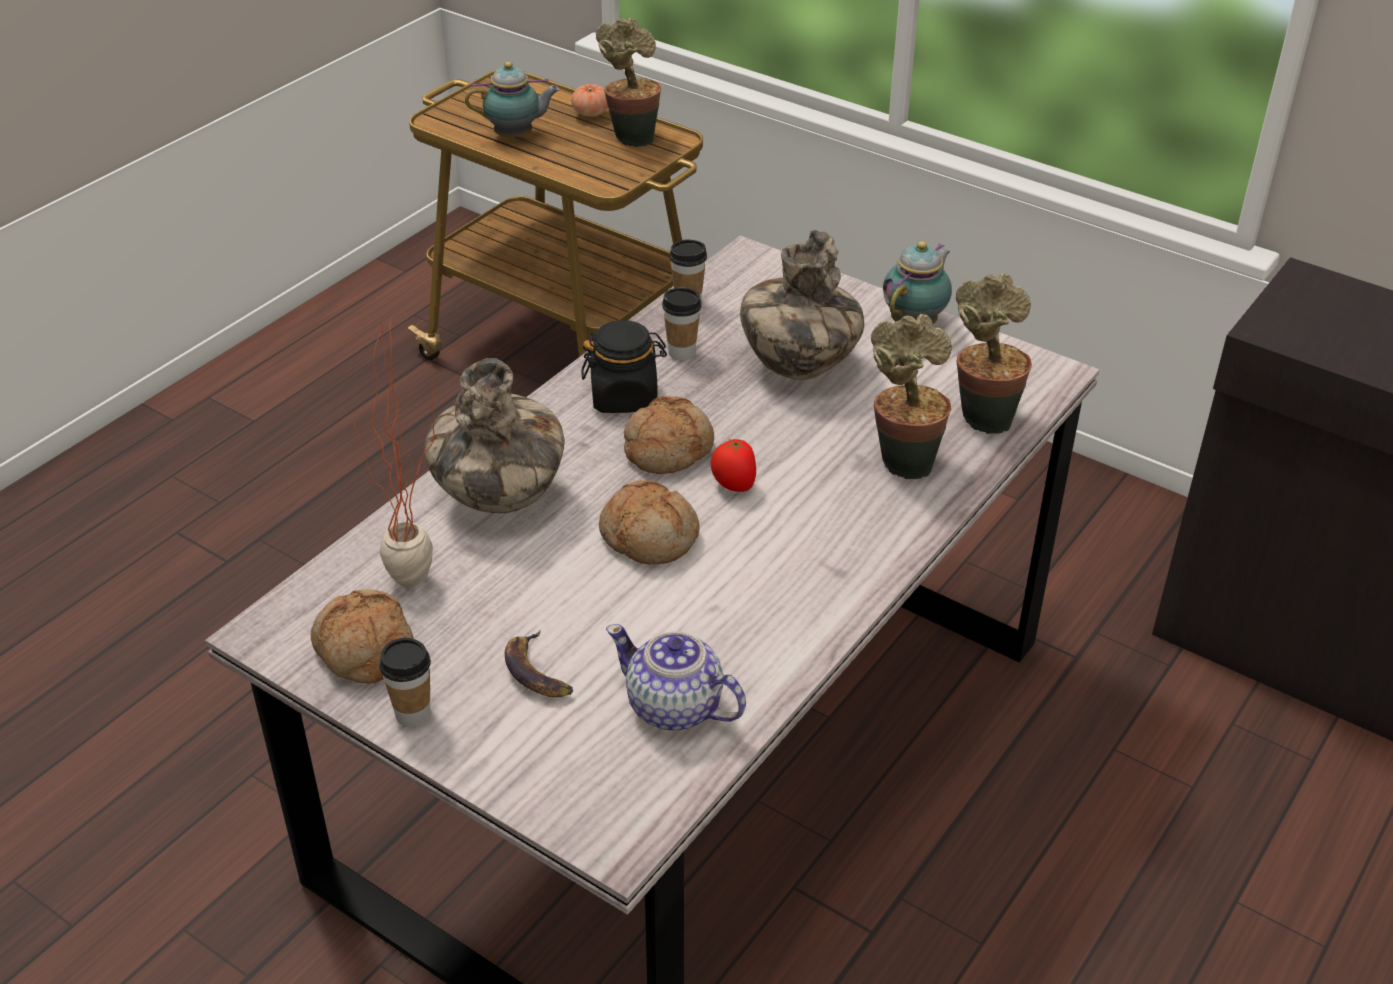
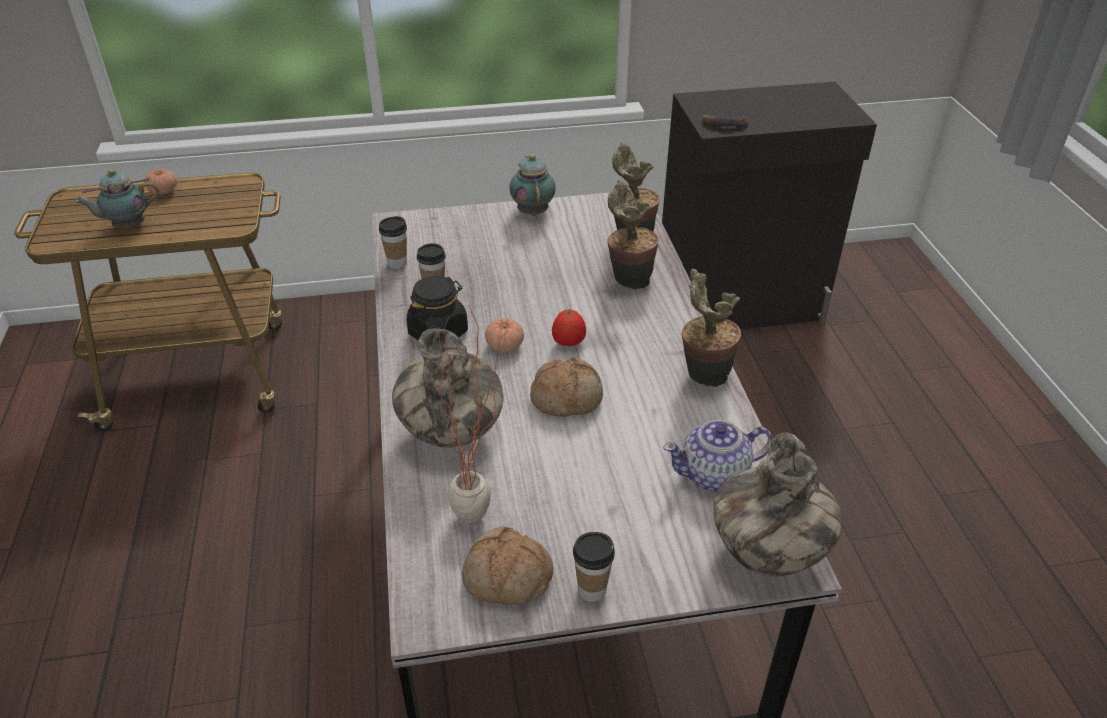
camera: 45 degrees left, 0 degrees up
teapot [465,62,560,137] -> teapot turned 150 degrees counterclockwise [76,169,159,229]
banana [505,631,573,698] -> banana moved to [702,115,749,126]
potted plant [596,18,661,147] -> potted plant moved to [682,269,741,387]
bread [624,396,714,474] -> tomato [485,318,524,352]
vase [740,230,864,380] -> vase moved to [714,433,843,577]

